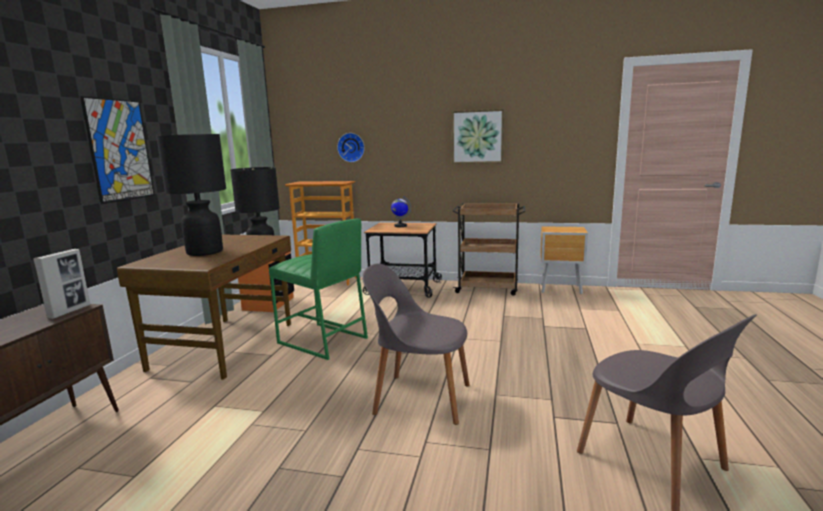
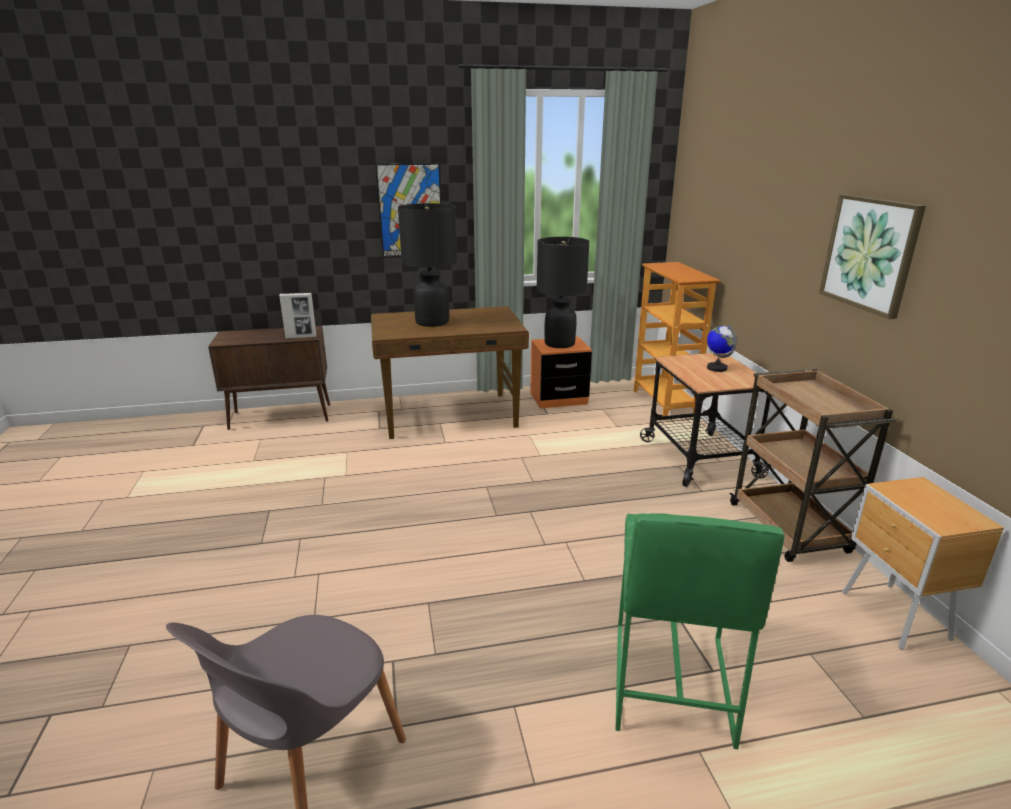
camera: 65 degrees right, 10 degrees up
green stool [269,219,368,360] -> green stool moved to [615,513,785,749]
wall clock [337,133,365,162] -> none
grey chair [362,264,470,425] -> none

